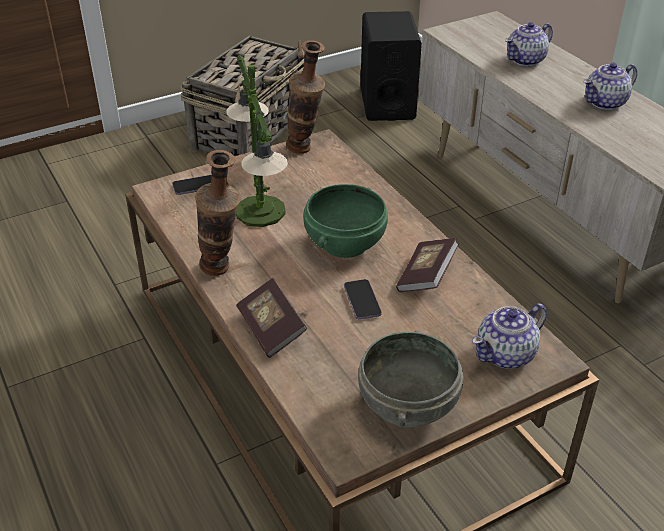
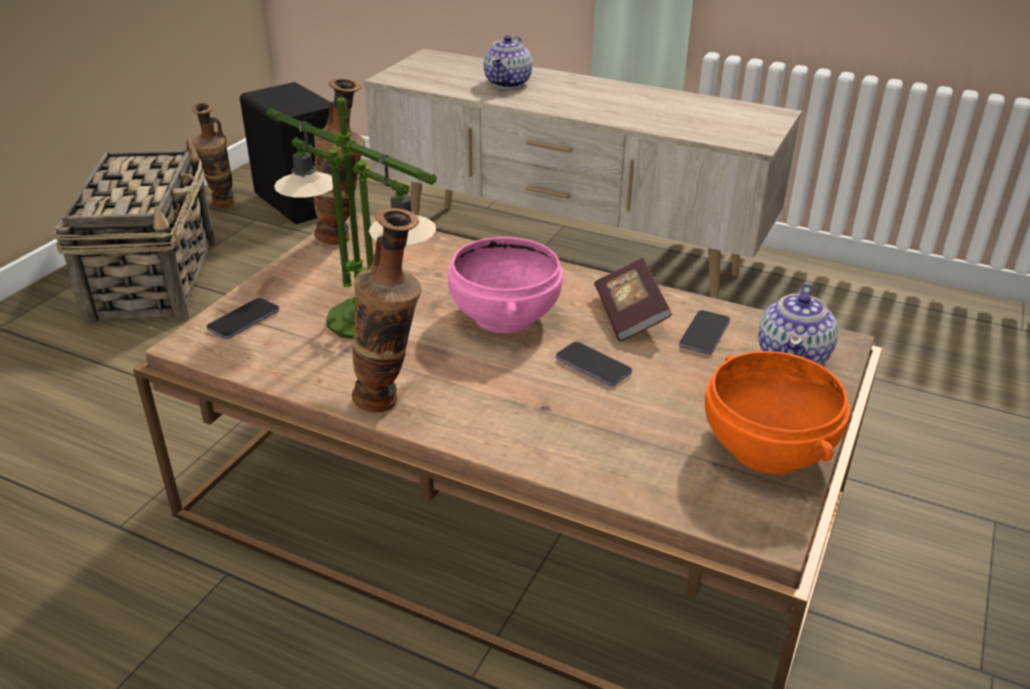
camera: 35 degrees left, 5 degrees down
book [236,278,307,358] -> none
green bowl [303,184,388,258] -> pink bowl [448,237,563,333]
grey bowl [358,330,464,428] -> orange bowl [705,351,850,474]
teapot [583,62,637,110] -> none
none -> vase [192,103,235,207]
none -> phone [679,310,730,354]

